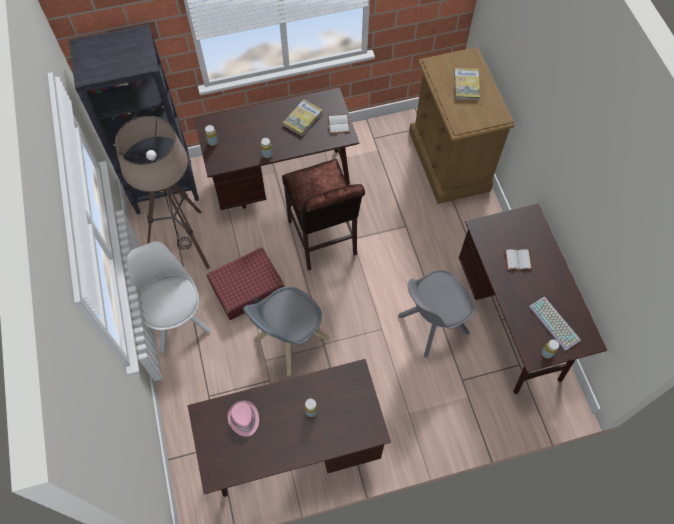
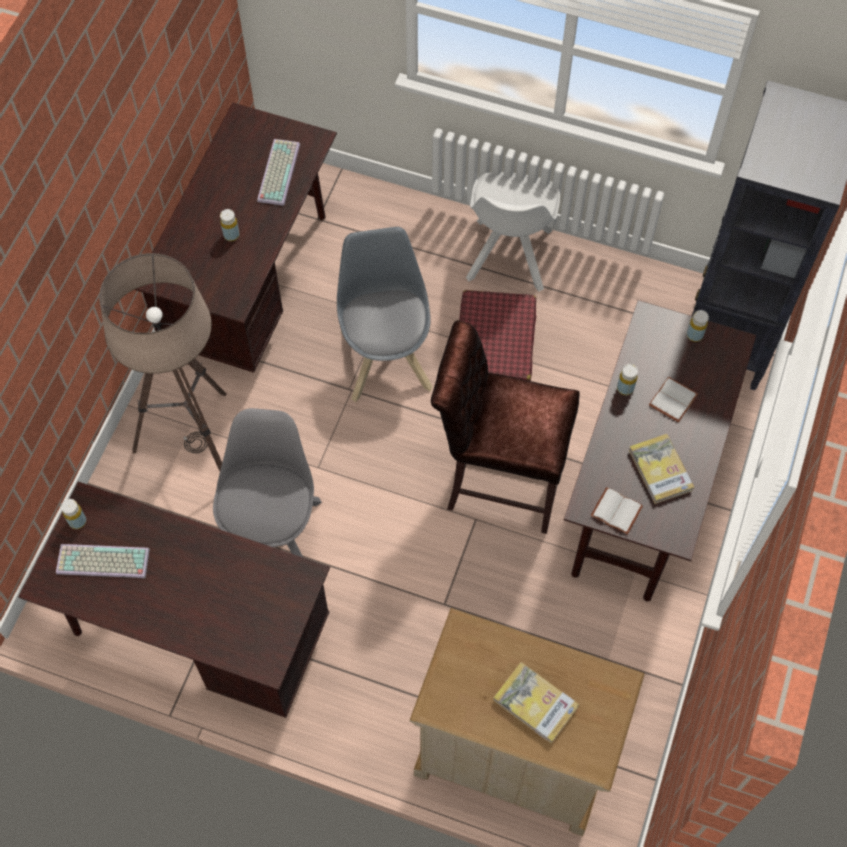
camera: 125 degrees right, 0 degrees up
floor lamp [115,116,210,269] -> floor lamp moved to [99,253,227,471]
white chair [127,241,211,353] -> white chair turned 90 degrees clockwise [466,172,560,291]
pink hat [227,400,259,437] -> keyboard [257,139,300,206]
white book [505,249,532,270] -> white book moved to [649,377,698,422]

